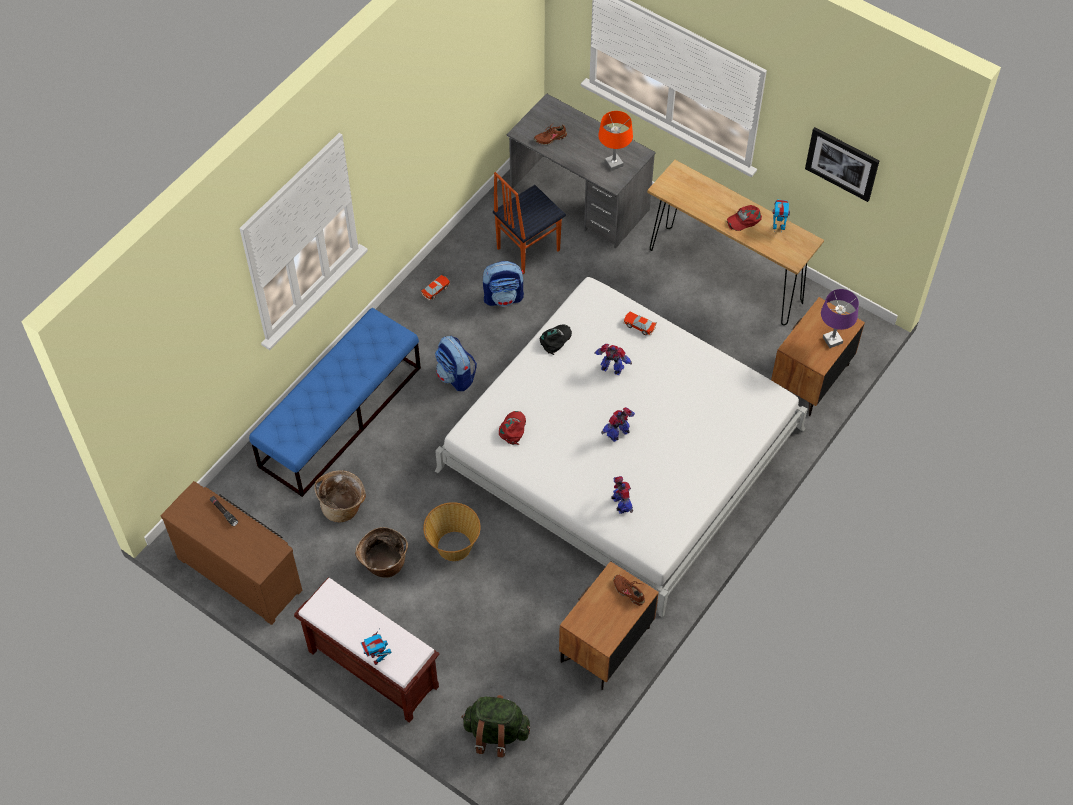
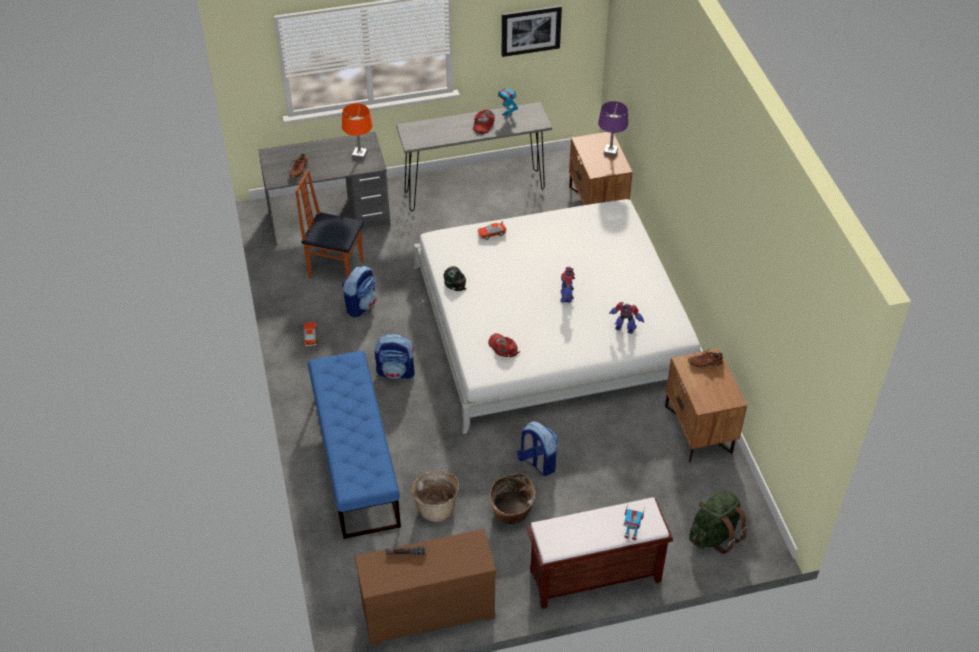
camera: 50 degrees left, 10 degrees down
basket [423,502,481,561] -> backpack [517,421,558,476]
chair [493,172,566,274] -> chair turned 105 degrees clockwise [295,170,364,278]
toy robot [594,344,632,375] -> none
brown console table [647,160,824,325] -> grey console table [396,102,552,211]

